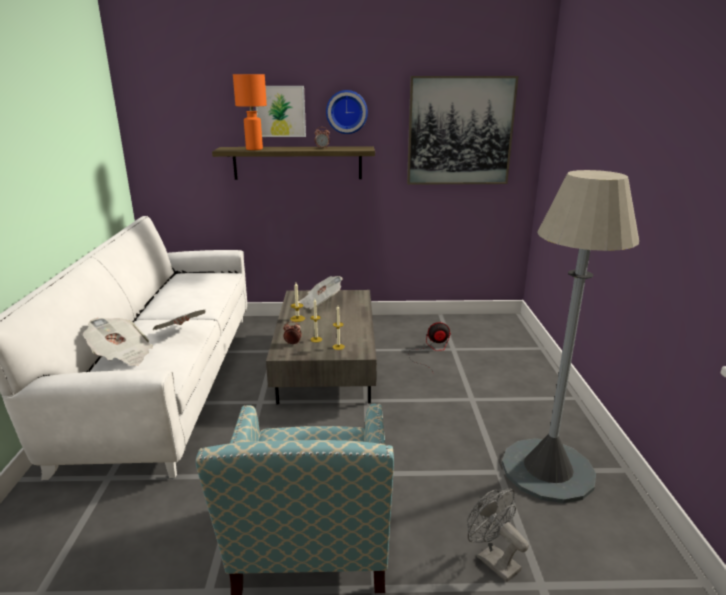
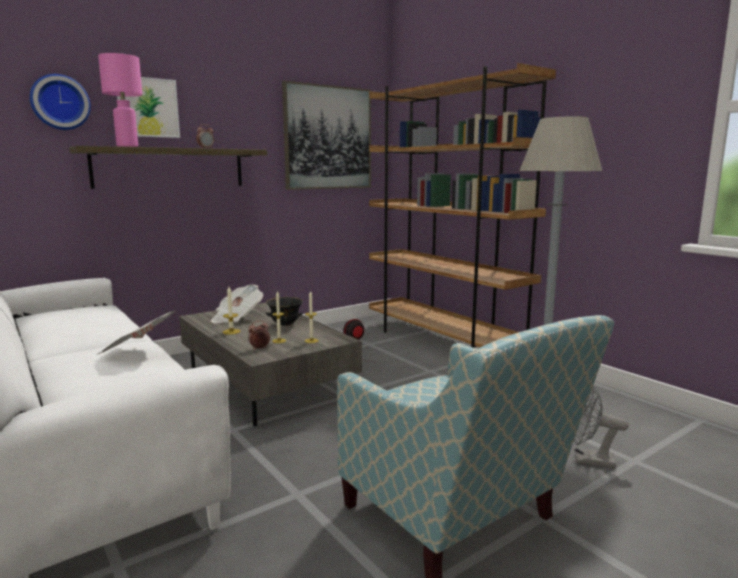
camera: 35 degrees left, 10 degrees down
newspaper [83,318,153,366] -> none
orange table lamp [233,74,267,150] -> pink table lamp [98,53,142,147]
wall clock [326,90,368,134] -> wall clock moved to [30,74,91,130]
none -> black bowl [266,297,303,326]
none -> brown bookcase [369,63,556,348]

